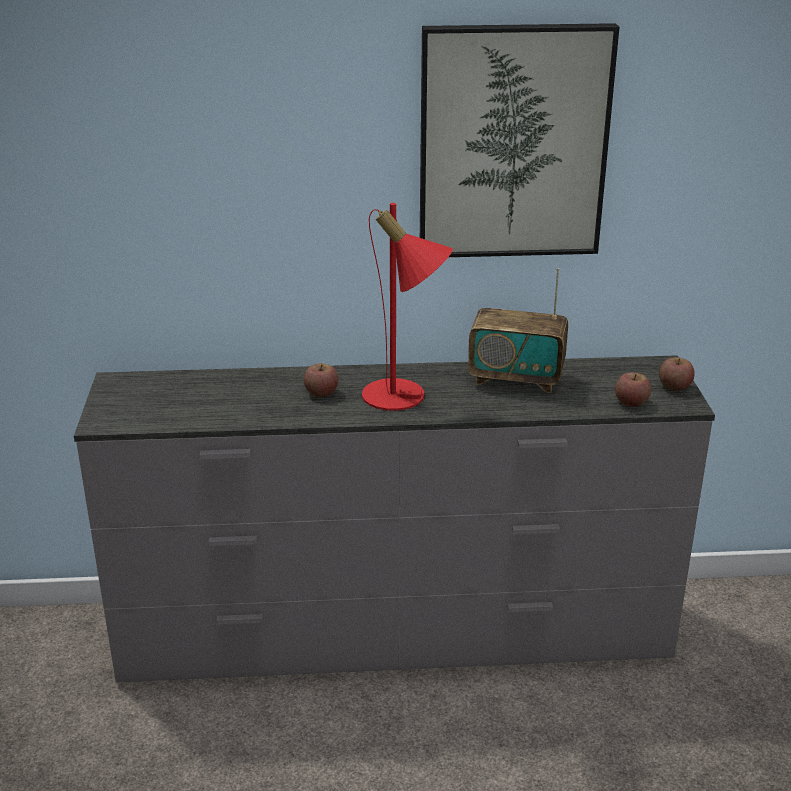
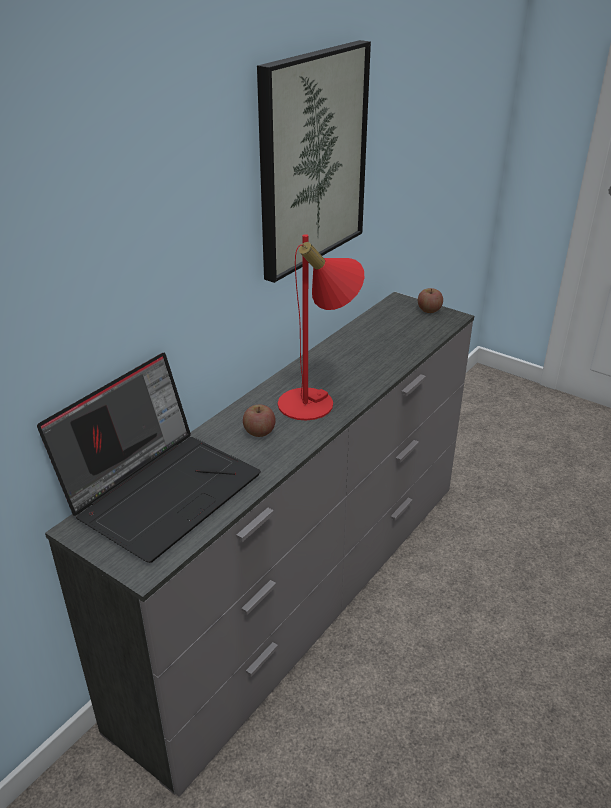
camera: 50 degrees left, 5 degrees up
radio [468,268,568,393] -> none
apple [615,372,651,407] -> none
none -> laptop [37,353,261,563]

